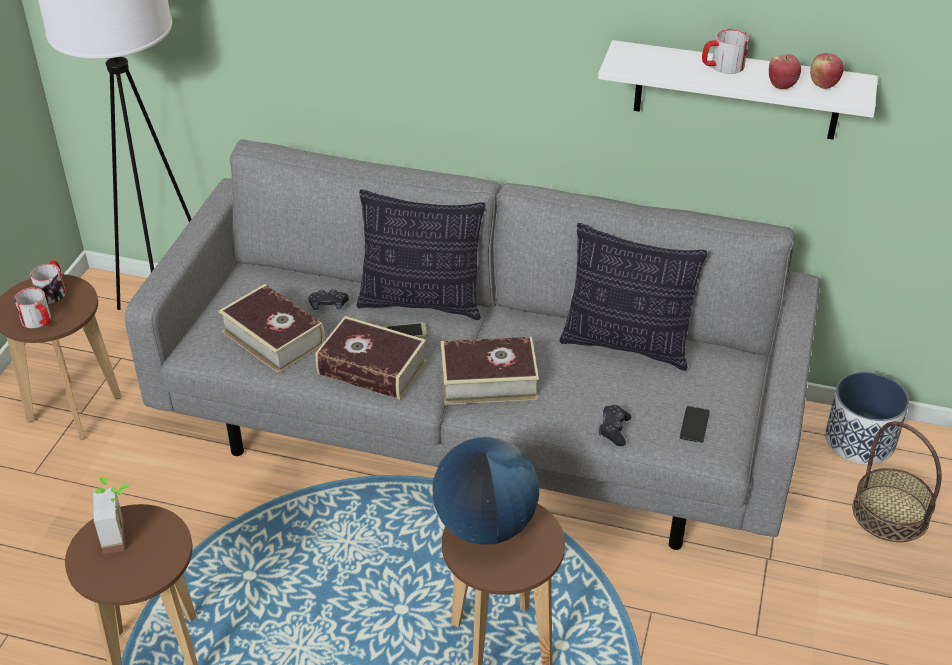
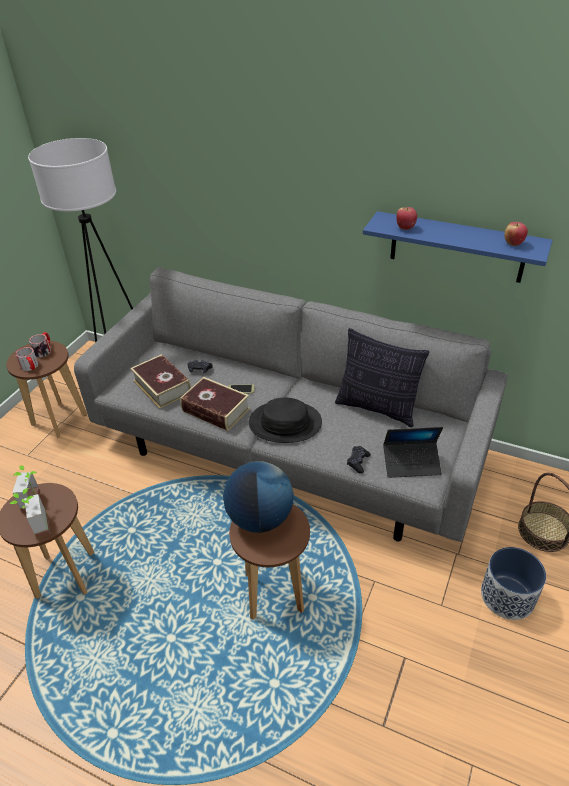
camera: 10 degrees right, 0 degrees up
pillow [357,189,485,320] -> none
book [441,337,539,405] -> black hat [249,398,322,443]
white shelf [598,40,878,140] -> blue shelf [363,211,553,283]
phone [680,406,710,443] -> laptop [383,427,443,478]
mug [702,29,749,74] -> none
apple [769,54,801,89] -> apple moved to [396,207,417,230]
planter [825,372,909,465] -> planter moved to [481,547,546,620]
none -> potted plant [10,488,50,538]

